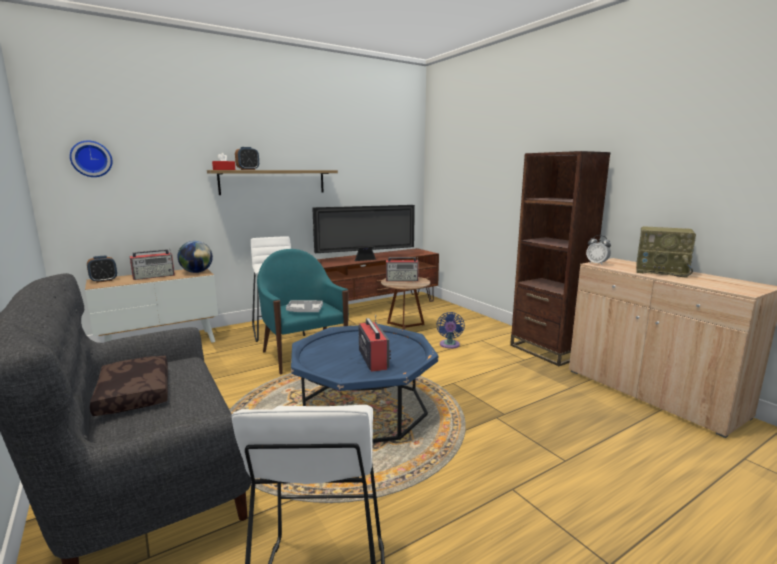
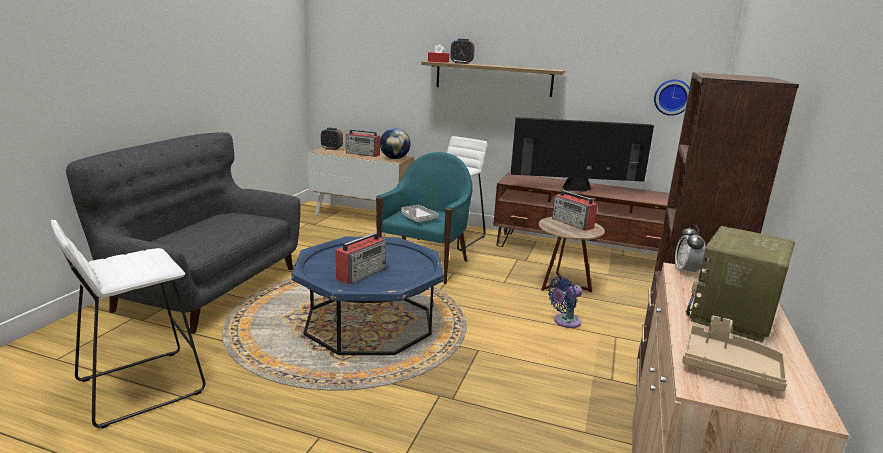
camera: 50 degrees right, 5 degrees up
wall clock [70,140,112,177] -> wall clock moved to [654,80,690,116]
brown pillow [90,356,168,416] -> none
television [312,205,415,261] -> television turned 150 degrees clockwise [511,117,654,192]
radio [636,226,696,278] -> radio turned 45 degrees clockwise [686,226,795,343]
none -> beige tray [682,316,787,391]

